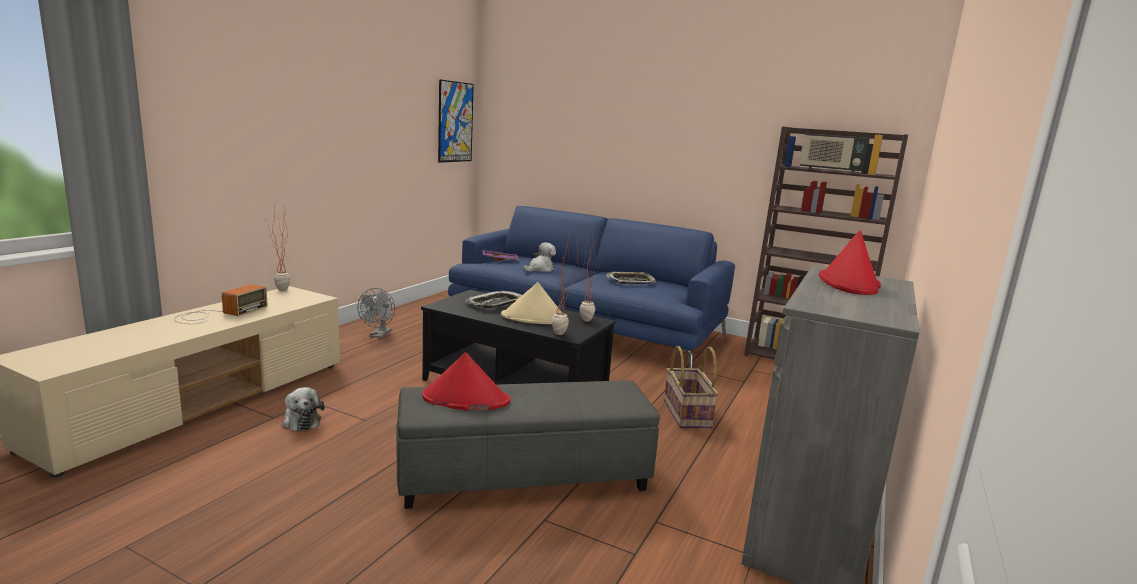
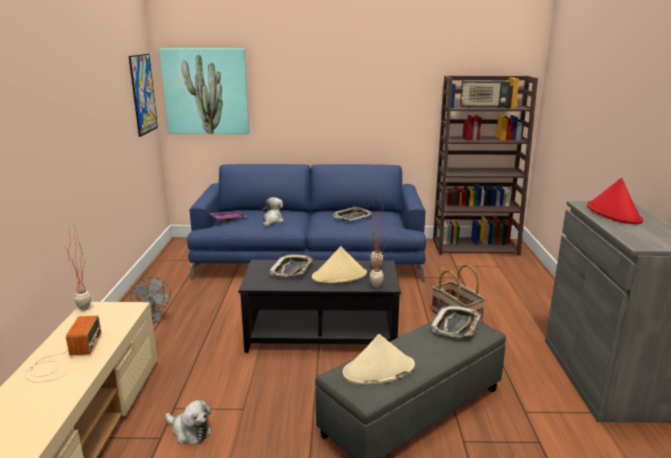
camera: 25 degrees left, 5 degrees up
red hat [422,352,511,411] -> beige hat [343,334,415,385]
none -> picture [159,48,249,134]
none -> tray [430,306,482,337]

